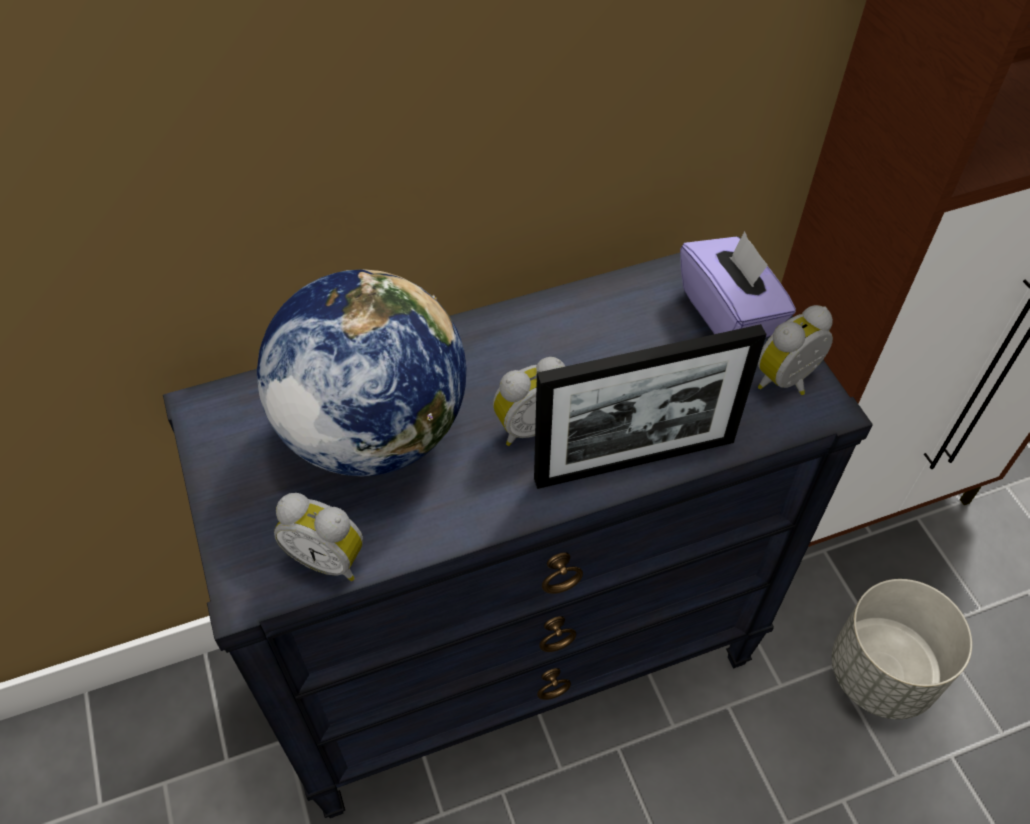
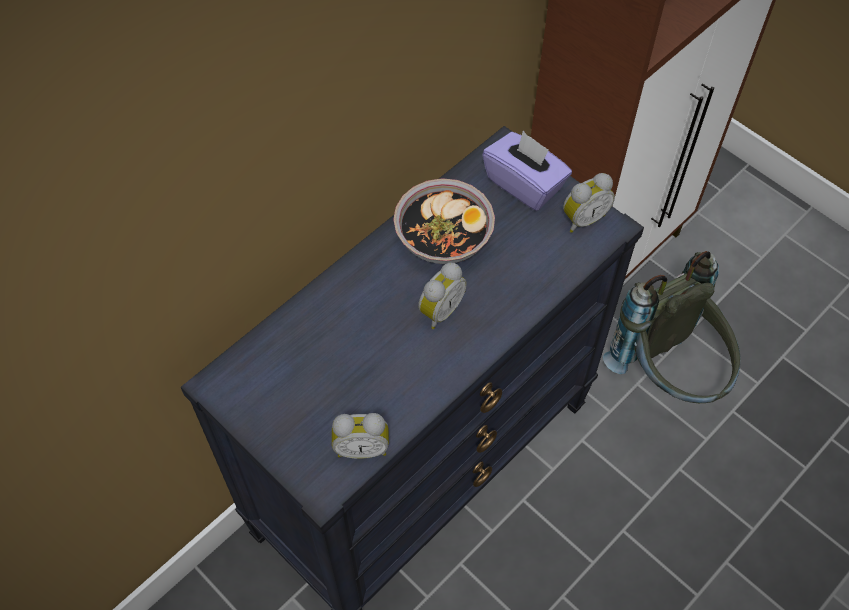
camera: 25 degrees left, 5 degrees up
globe [257,269,466,477] -> none
picture frame [534,324,766,489] -> none
alarm clock [758,305,833,395] -> alarm clock turned 150 degrees counterclockwise [563,173,615,233]
grey planter [832,579,972,719] -> grey backpack [603,251,741,403]
none -> bowl [393,178,495,264]

